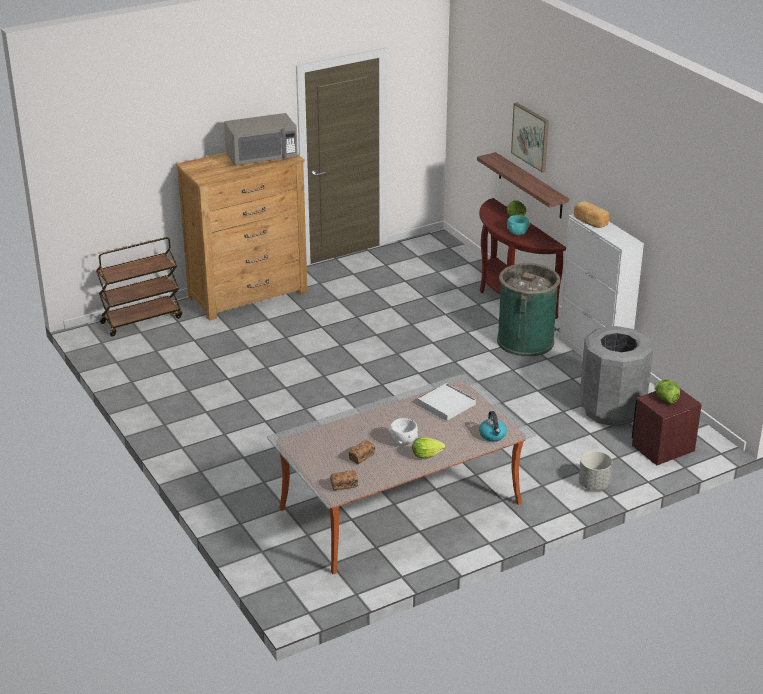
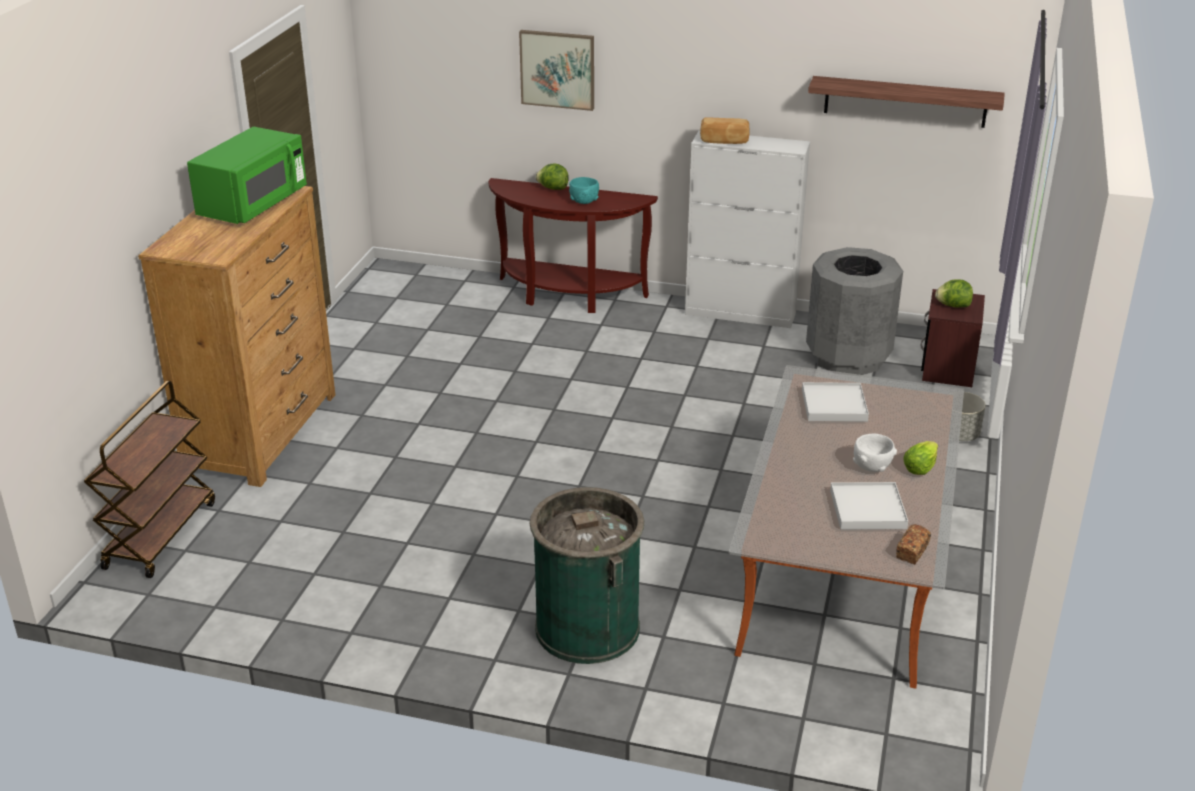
camera: 45 degrees left, 0 degrees up
grey microwave [224,113,298,165] -> green microwave [187,127,307,224]
bread [349,440,375,464] -> white tray [830,482,908,530]
shelf [477,152,569,218] -> shelf moved to [808,76,1005,128]
kettle [479,411,507,441] -> none
green trash can [497,263,560,357] -> green trash can moved to [530,487,644,664]

